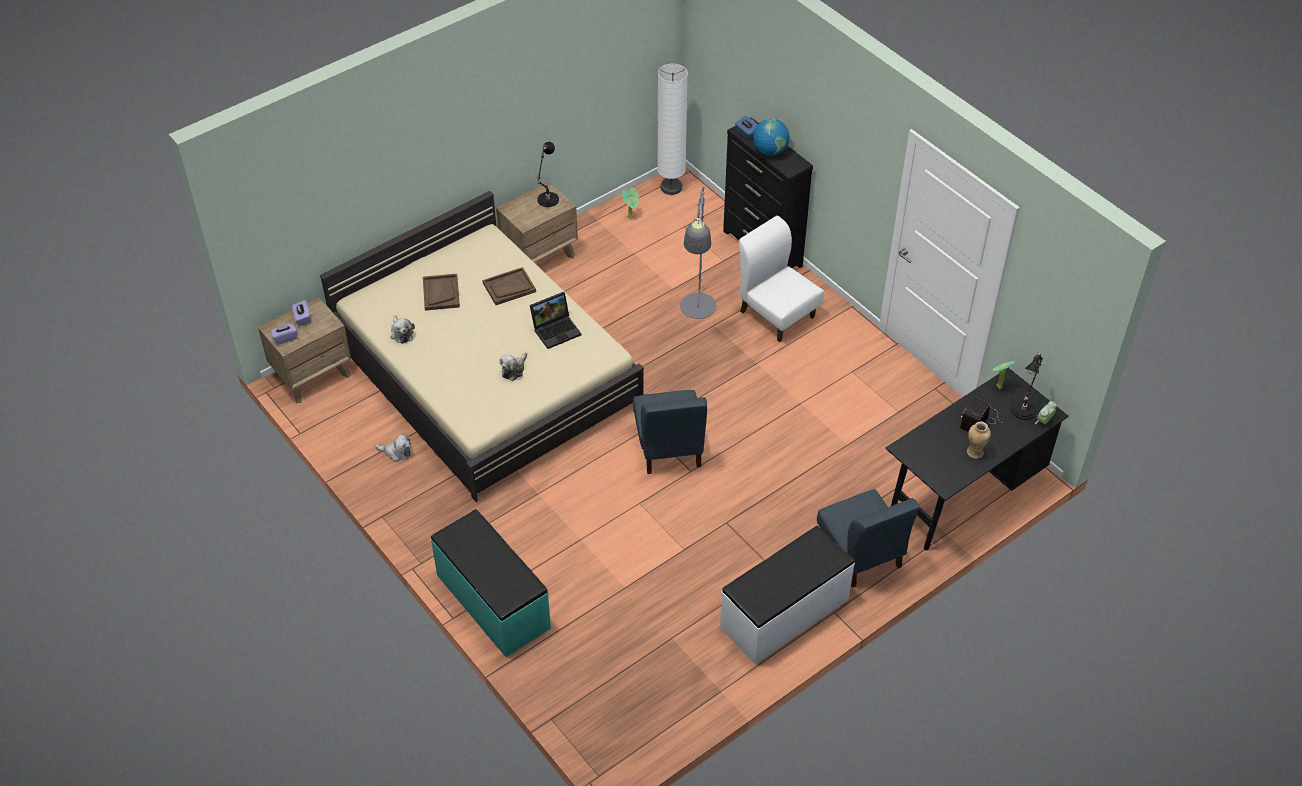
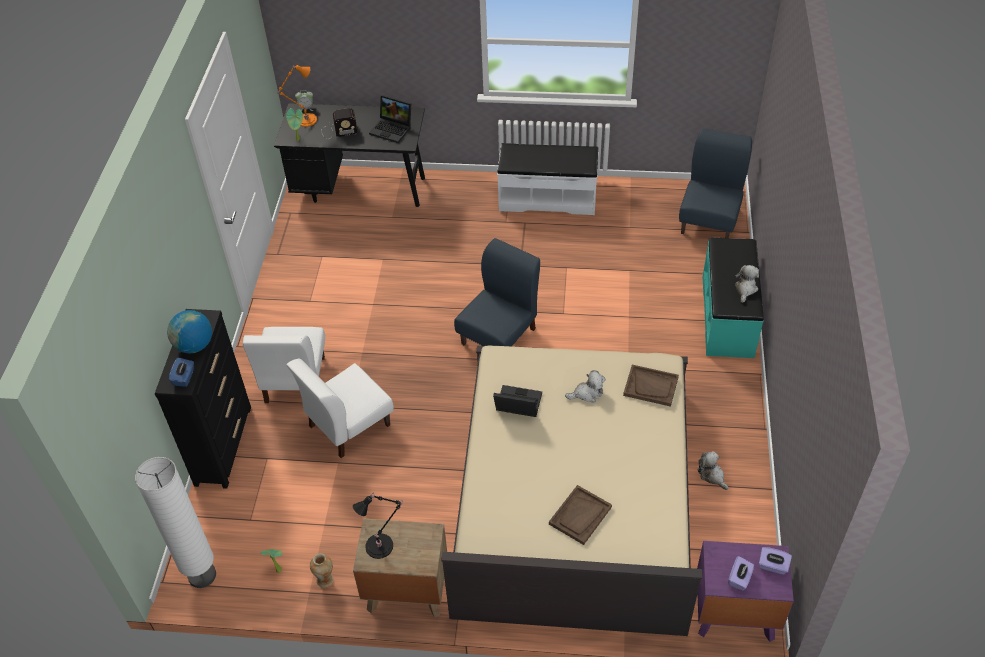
camera: 135 degrees left, 0 degrees up
brown nightstand [258,297,351,403] -> purple nightstand [697,541,794,642]
plush toy [391,315,415,344] -> plush toy moved to [735,265,759,303]
brown tray [482,267,536,305] -> brown tray moved to [623,365,679,407]
grey floor lamp [680,186,716,319] -> white chair [286,359,394,458]
blue chair [817,489,920,588] -> blue chair moved to [679,128,752,238]
vase [967,421,991,459] -> vase moved to [310,553,333,588]
black table lamp [1011,351,1043,420] -> orange table lamp [278,65,317,127]
none -> laptop [369,95,411,143]

